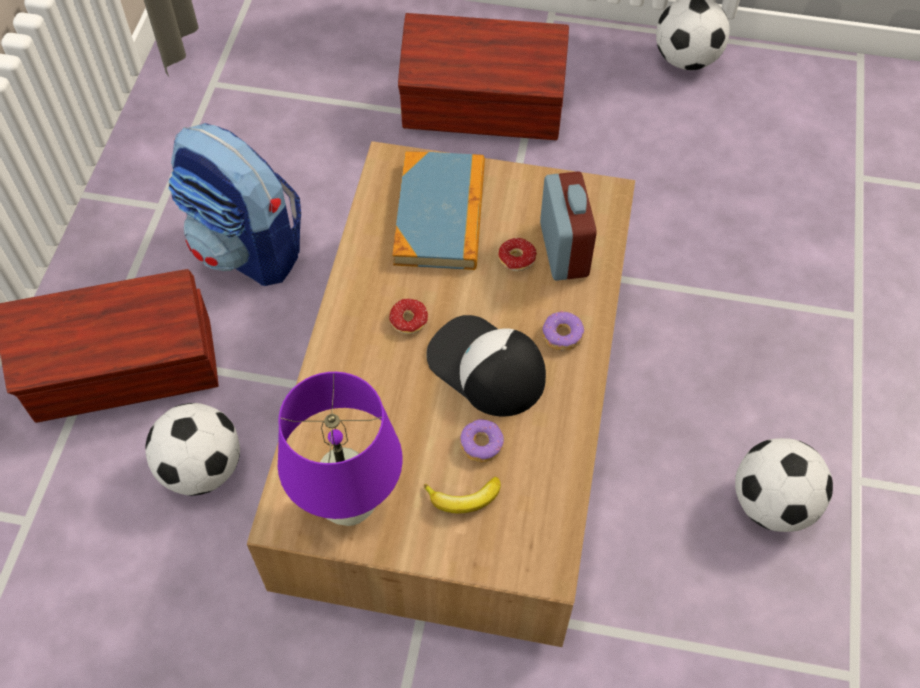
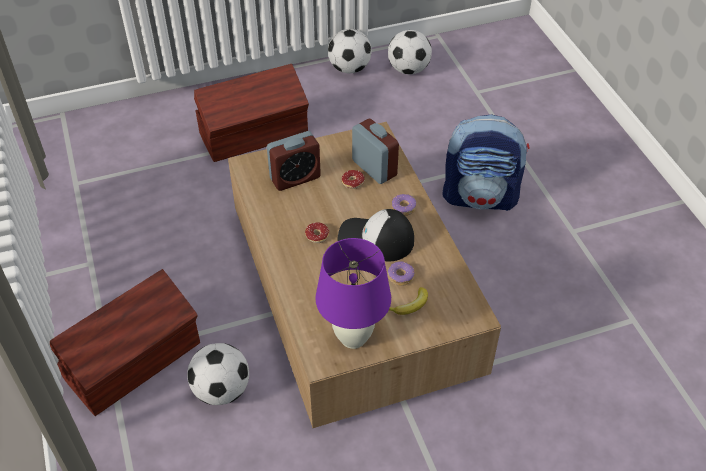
camera: 30 degrees left, 10 degrees down
backpack [168,123,301,286] -> backpack moved to [442,115,530,211]
book [392,151,485,270] -> alarm clock [267,131,321,191]
football [735,438,833,532] -> football moved to [388,30,432,75]

